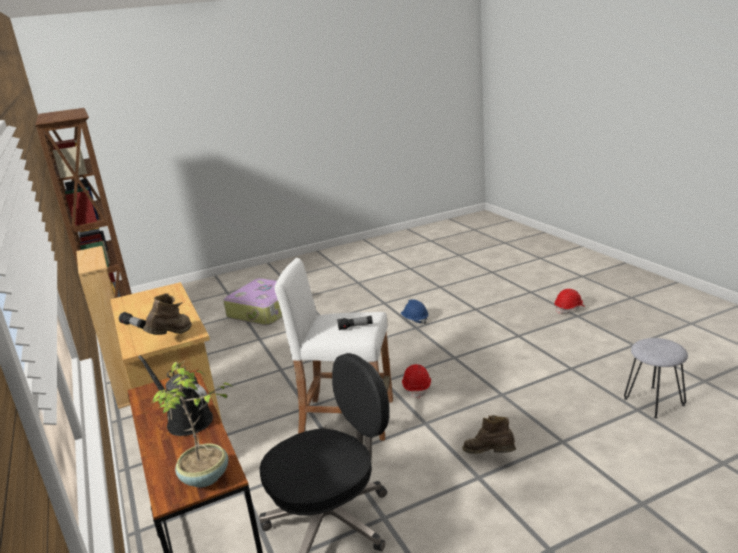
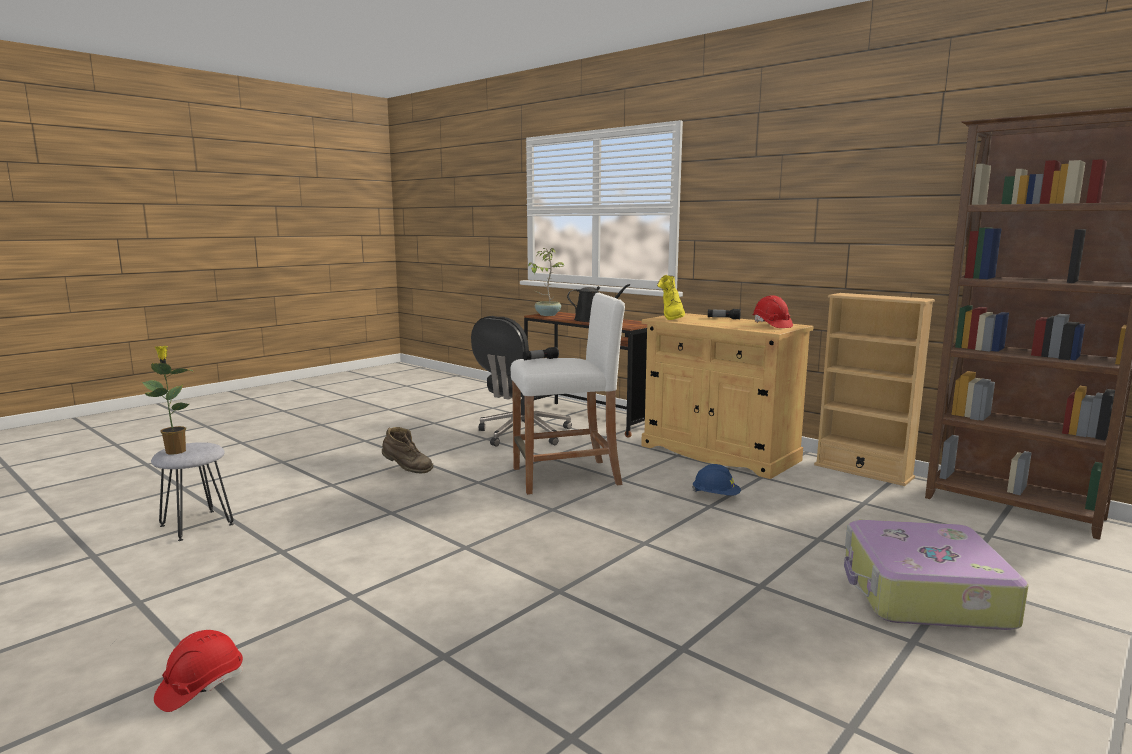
camera: 155 degrees right, 10 degrees down
brown boot [143,293,192,335] -> yellow boot [657,275,685,320]
blue hard hat [401,299,428,324] -> blue hard hat moved to [692,464,741,496]
red hard hat [402,364,431,399] -> red hard hat moved to [752,295,793,328]
none -> potted plant [142,346,192,455]

